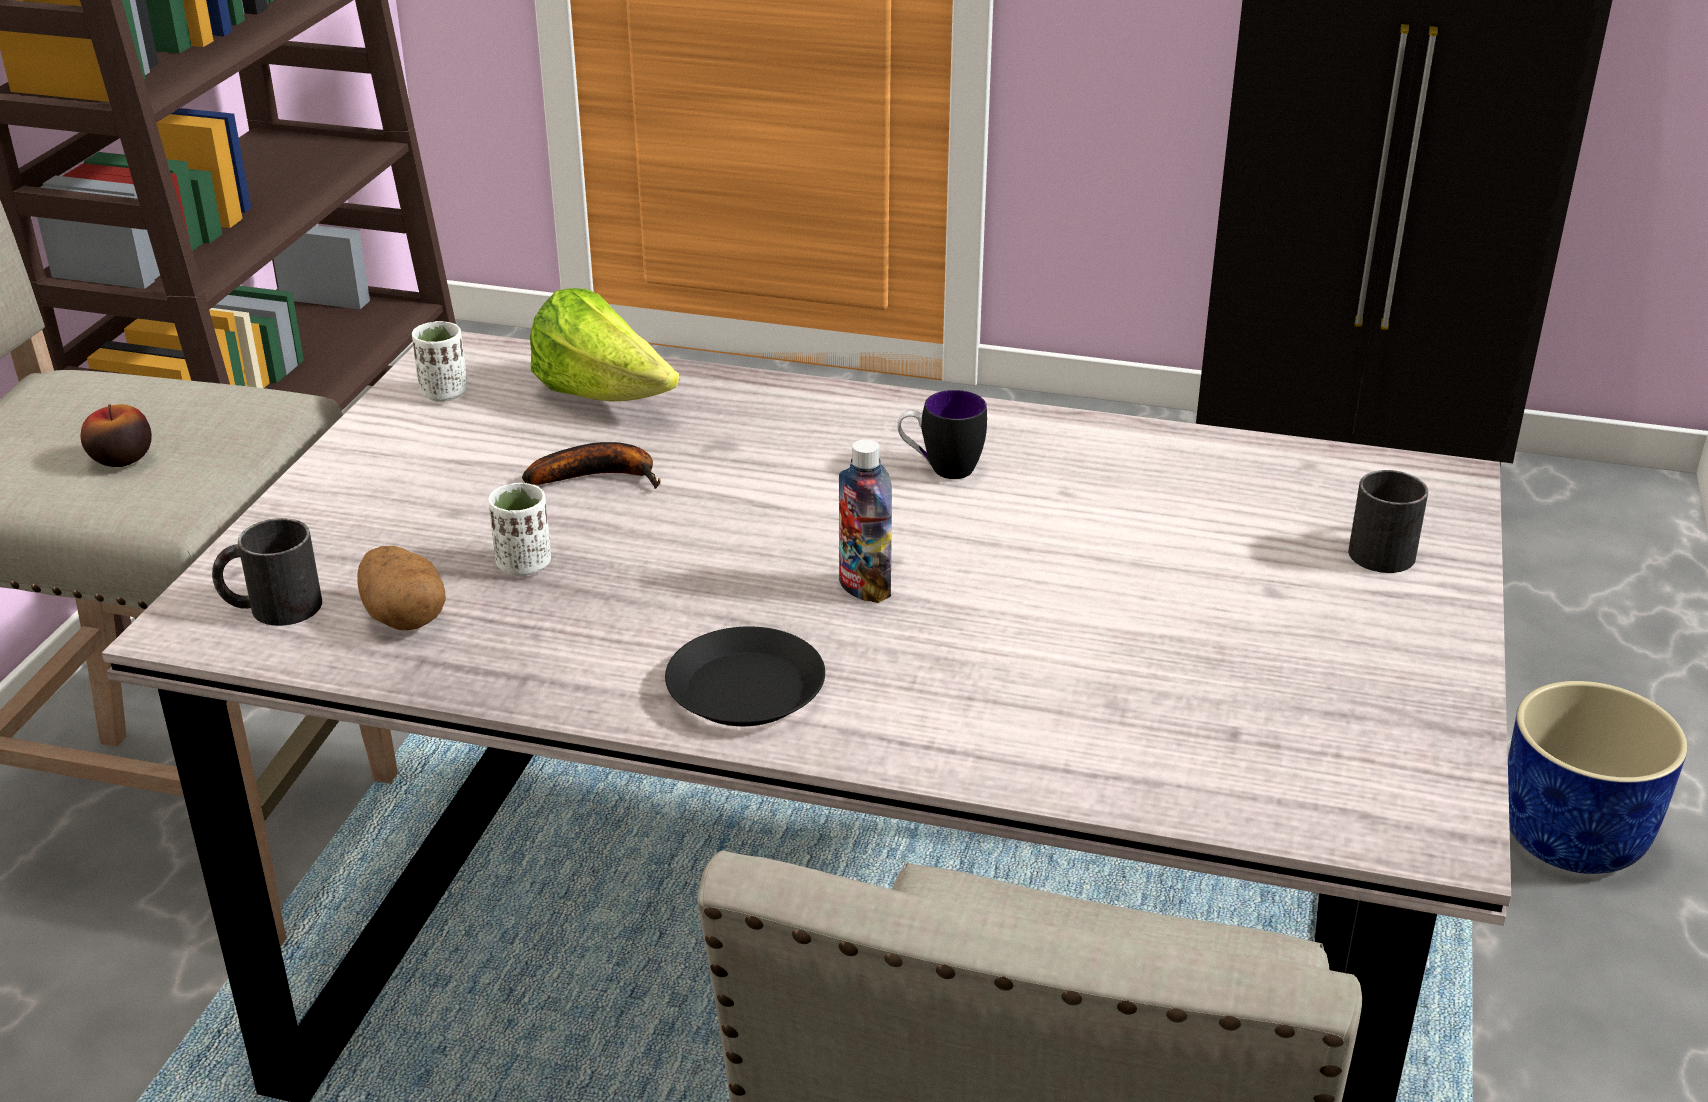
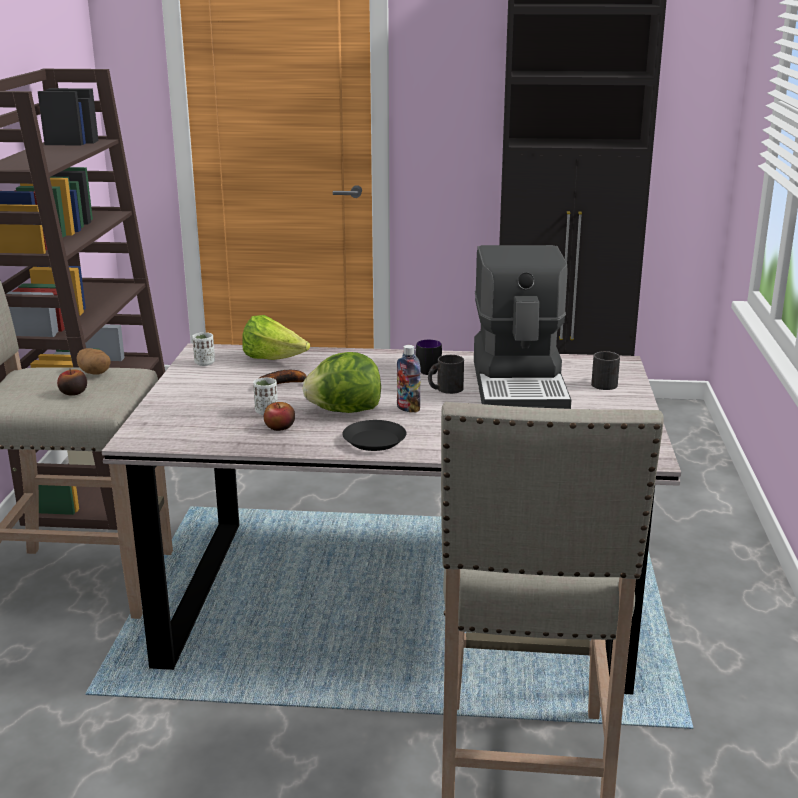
camera: 10 degrees left, 10 degrees down
black mug [212,518,322,626] -> black mug moved to [428,355,464,394]
potato [357,546,446,630] -> potato moved to [76,348,111,375]
blue planter [1508,681,1688,874] -> none
none -> apple [264,402,295,431]
none -> lettuce [302,352,381,413]
none -> coffee machine [474,245,571,409]

